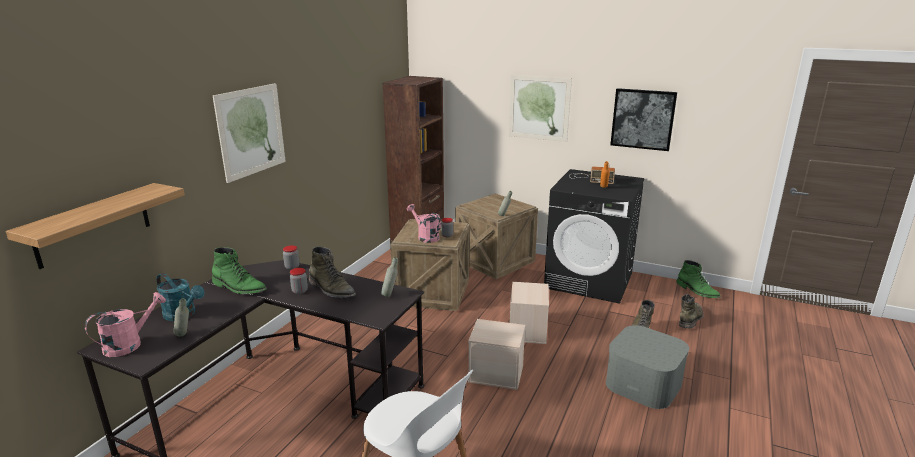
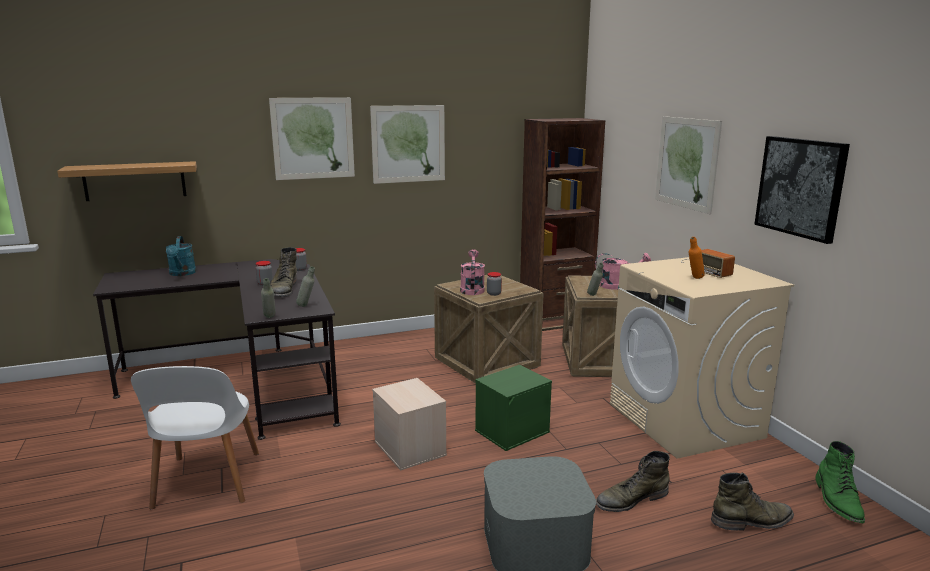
camera: 45 degrees right, 5 degrees down
pink watering can [85,292,166,357] -> pink watering can moved to [595,253,651,290]
grey bottle [174,298,189,337] -> grey bottle moved to [261,278,275,318]
green boot [212,247,267,294] -> none
beige storage box [510,282,549,344] -> green storage box [475,365,552,451]
black washing machine [544,169,644,304] -> beige washing machine [610,257,794,459]
none -> picture [370,105,445,184]

